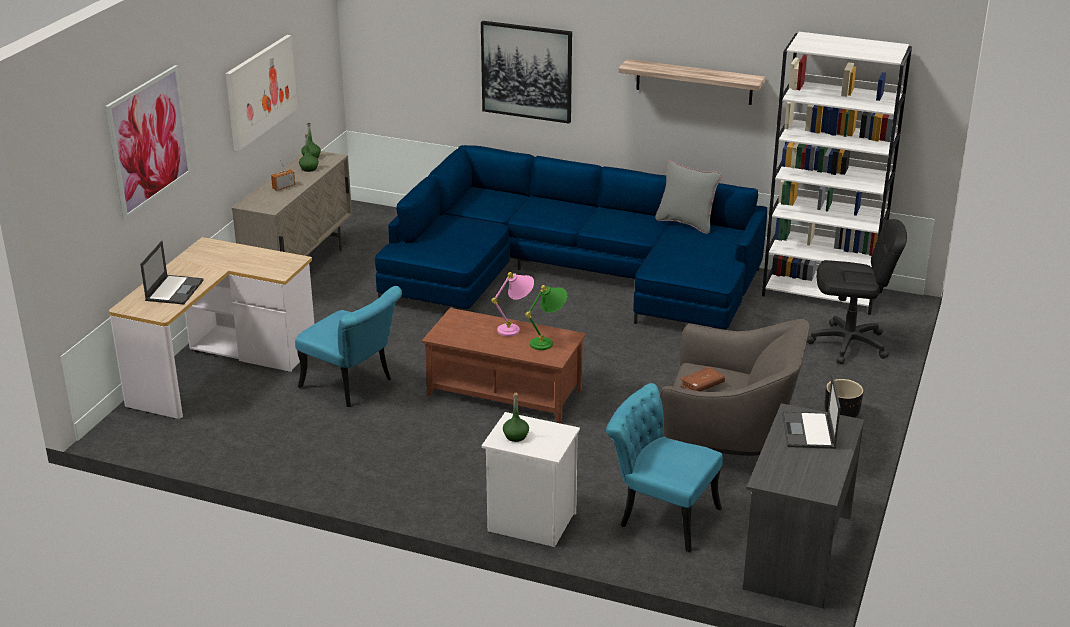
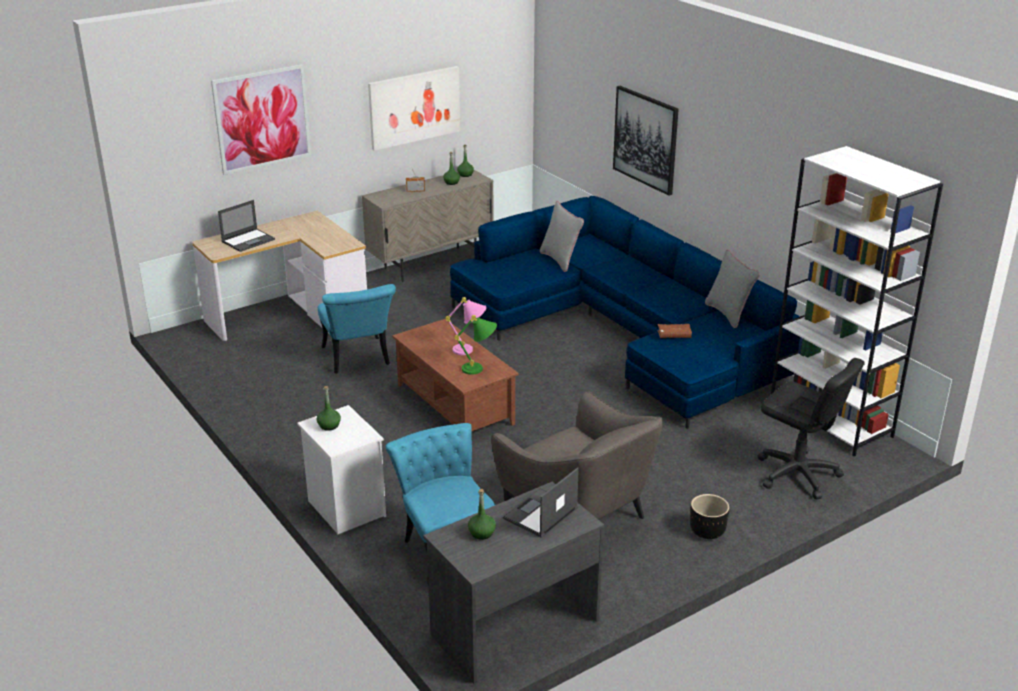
camera: 35 degrees right, 0 degrees up
shelf [618,59,765,105] -> none
brown book [680,367,725,391] -> brown book moved to [658,324,692,338]
none -> green bottle [468,489,496,540]
none -> grey pillow [540,201,584,272]

